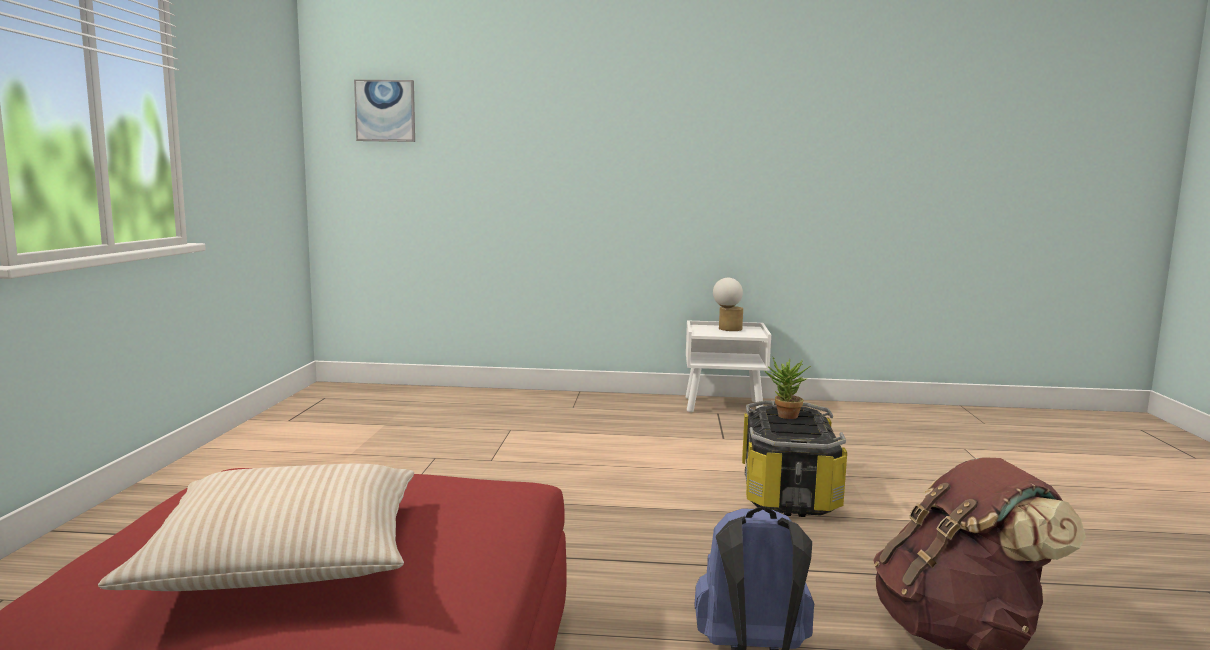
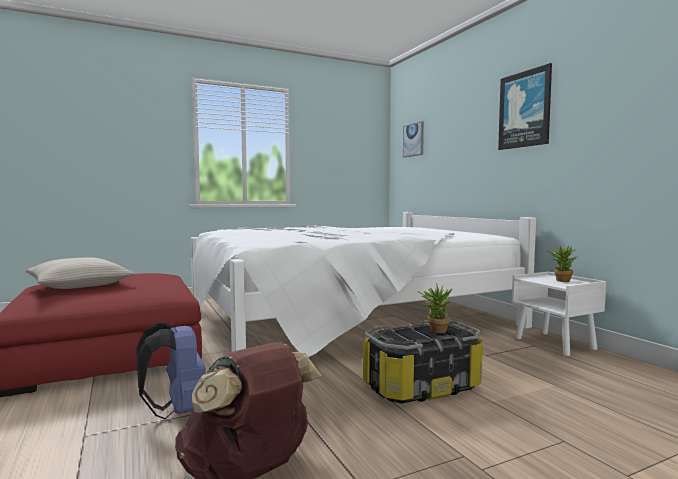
camera: 60 degrees right, 5 degrees down
table lamp [713,278,743,331] -> potted plant [547,246,578,282]
none -> white bed [190,212,536,357]
none -> picture [498,63,552,150]

